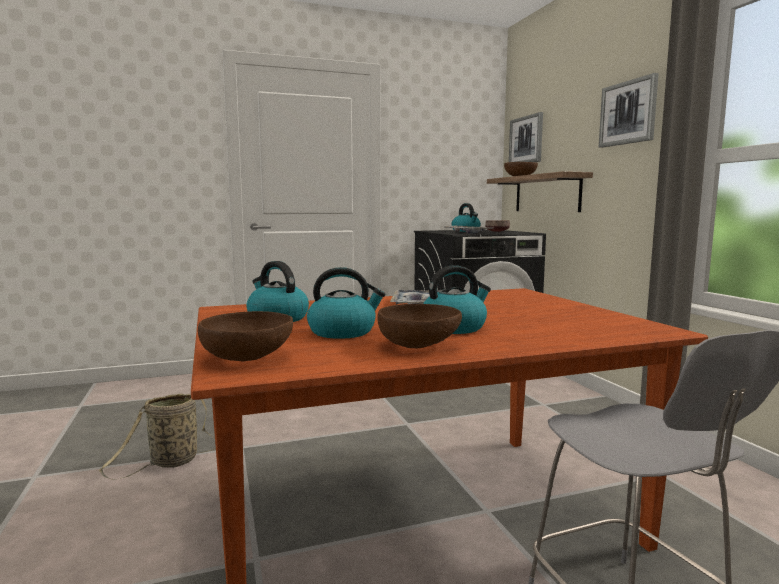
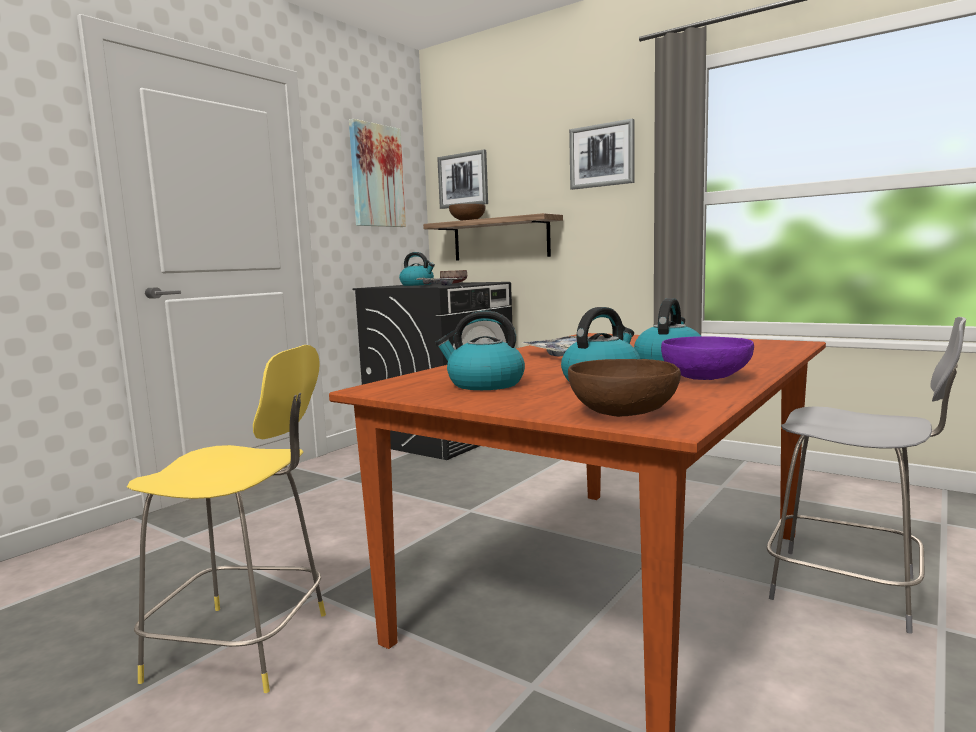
camera: 35 degrees left, 0 degrees up
basket [99,394,216,480] -> yellow stool [127,345,326,693]
brown bowl [377,304,462,348] -> purple bowl [661,336,754,380]
none -> picture [349,119,406,227]

